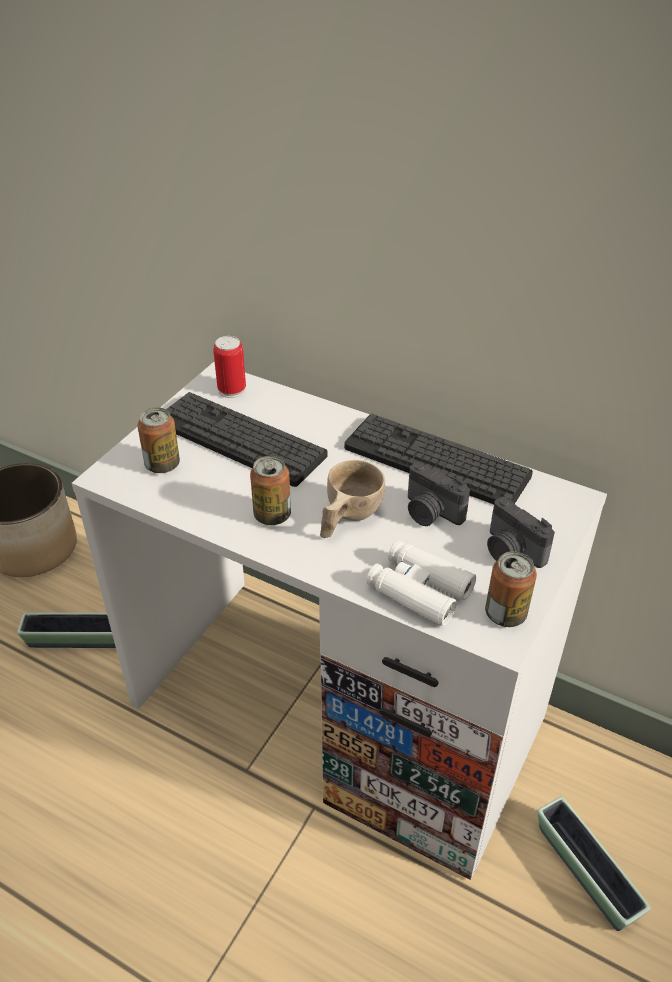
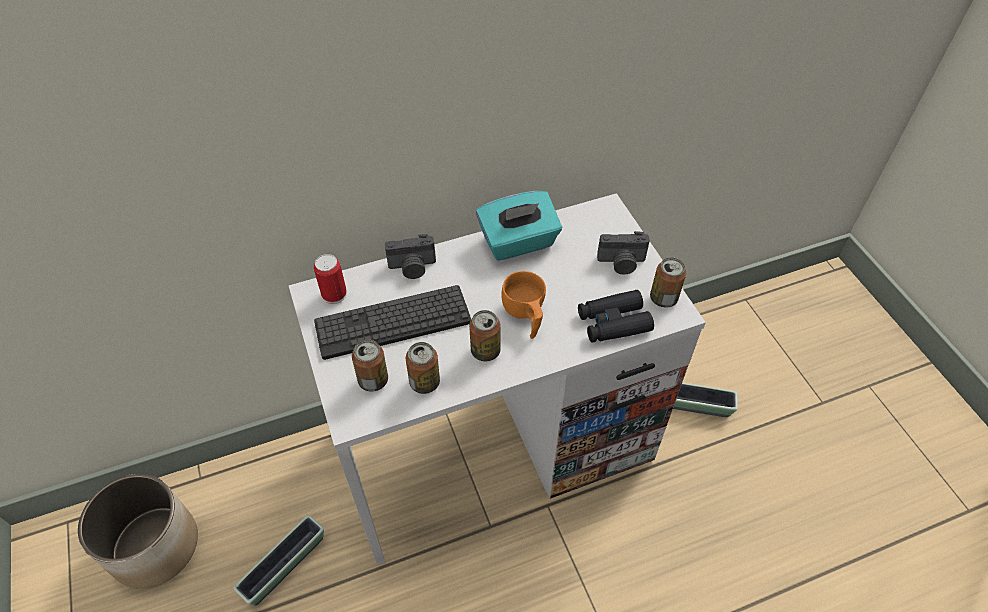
camera: 50 degrees left, 10 degrees up
beige cup [320,460,385,538] -> orange cup [502,271,546,339]
keyboard [344,414,533,504] -> turquoise tissue box [476,191,562,261]
white binoculars [366,540,477,626] -> black binoculars [578,290,654,343]
camera [408,462,470,526] -> camera moved to [385,234,436,279]
none -> can [406,342,440,394]

